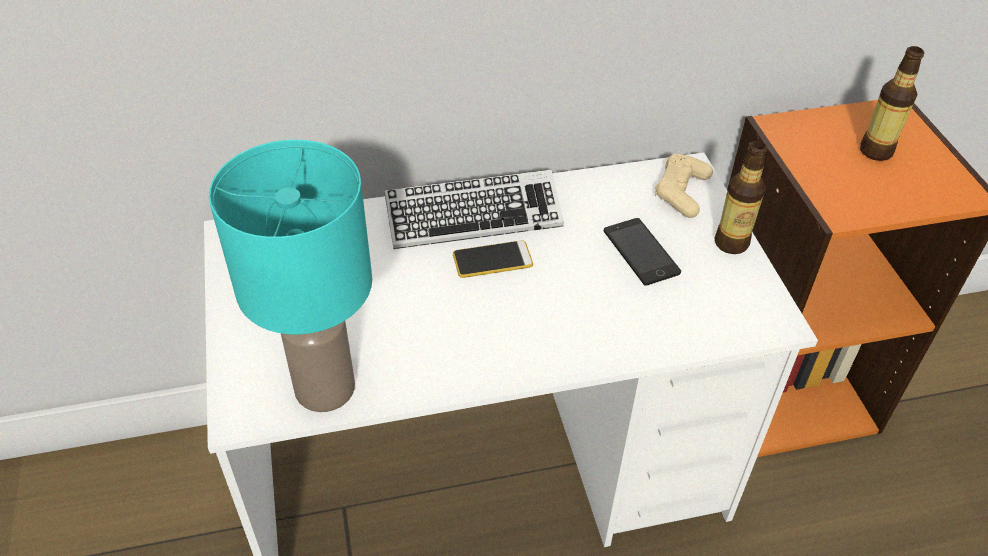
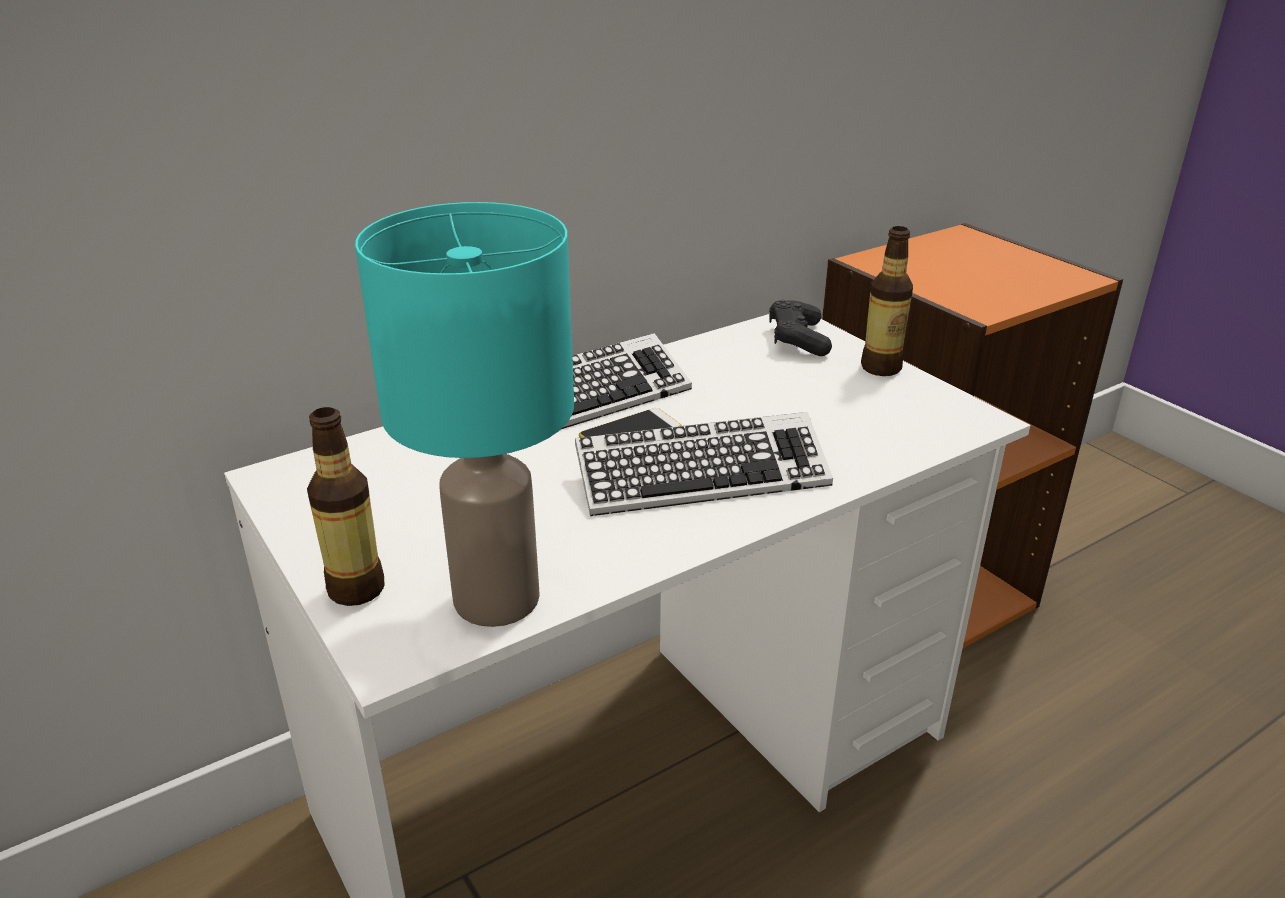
camera: 20 degrees left, 15 degrees down
phone [604,218,681,286] -> none
beige game controller [655,154,713,218] -> black game controller [769,300,832,356]
bottle [860,46,924,161] -> bottle moved to [307,407,385,606]
none -> keyboard [575,412,833,516]

